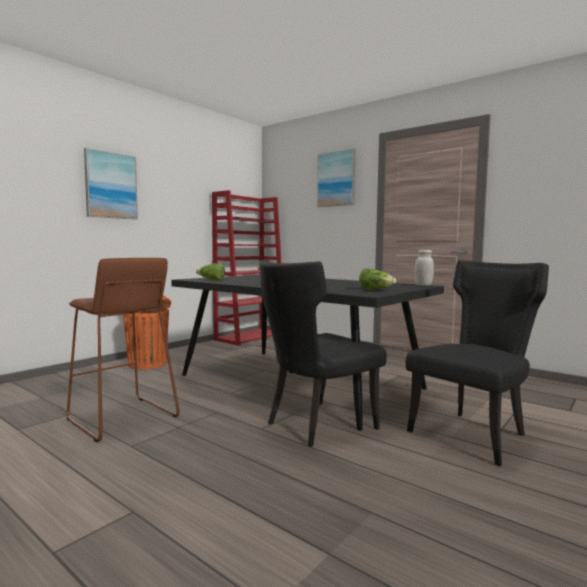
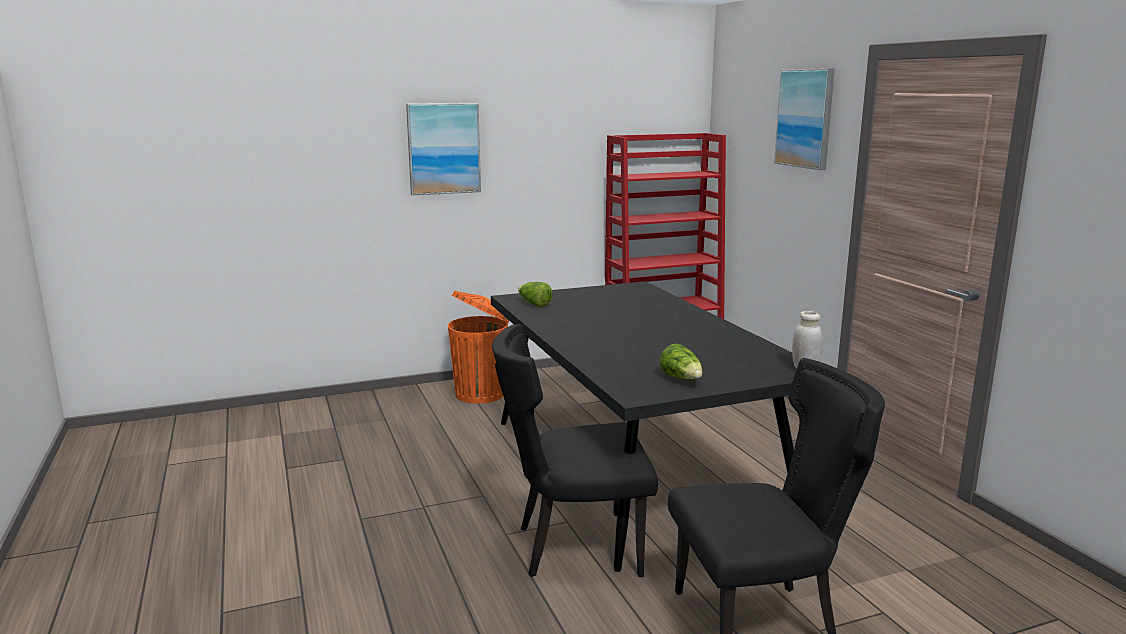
camera: 30 degrees right, 10 degrees up
brown stool [67,258,180,442] -> none

